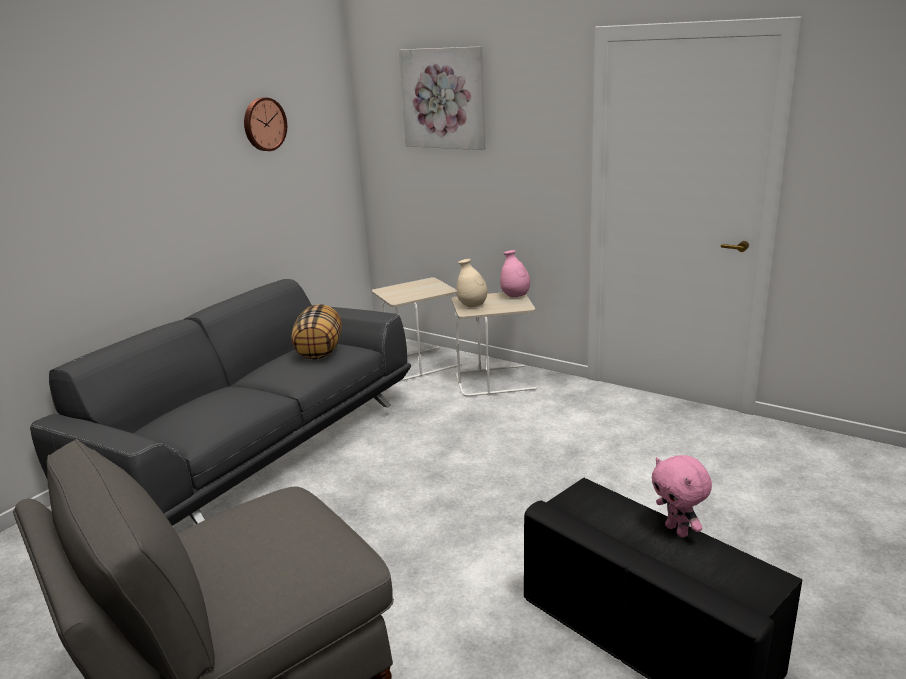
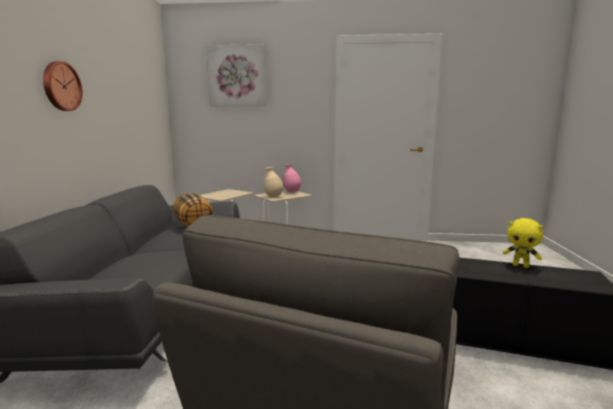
camera: 30 degrees left, 10 degrees down
wall clock [244,98,287,151] -> wall clock moved to [43,61,82,111]
pink plush toy [651,455,712,538] -> yellow plush toy [503,218,543,268]

